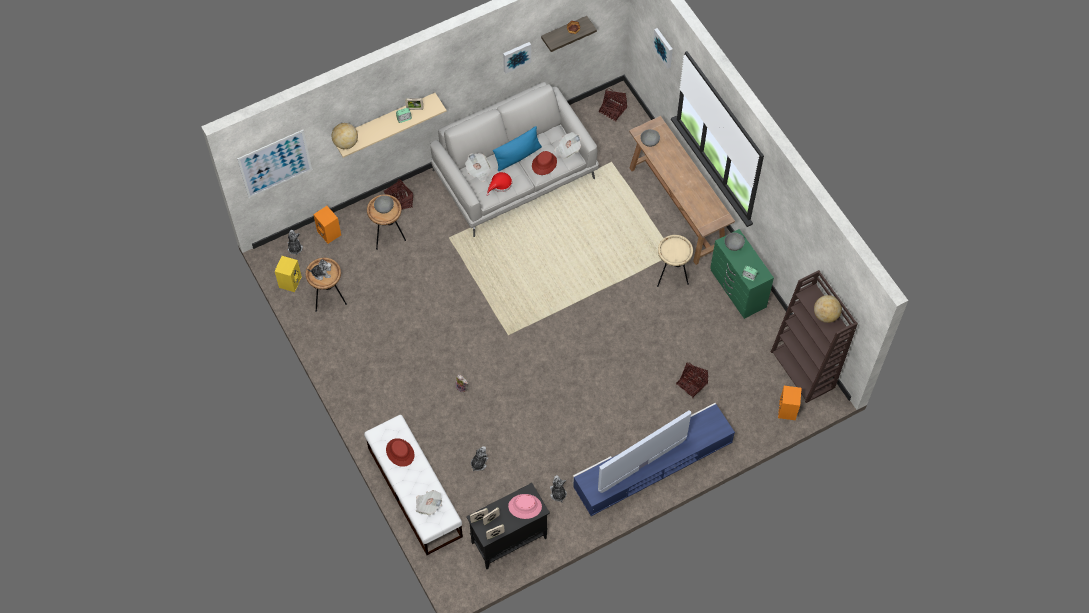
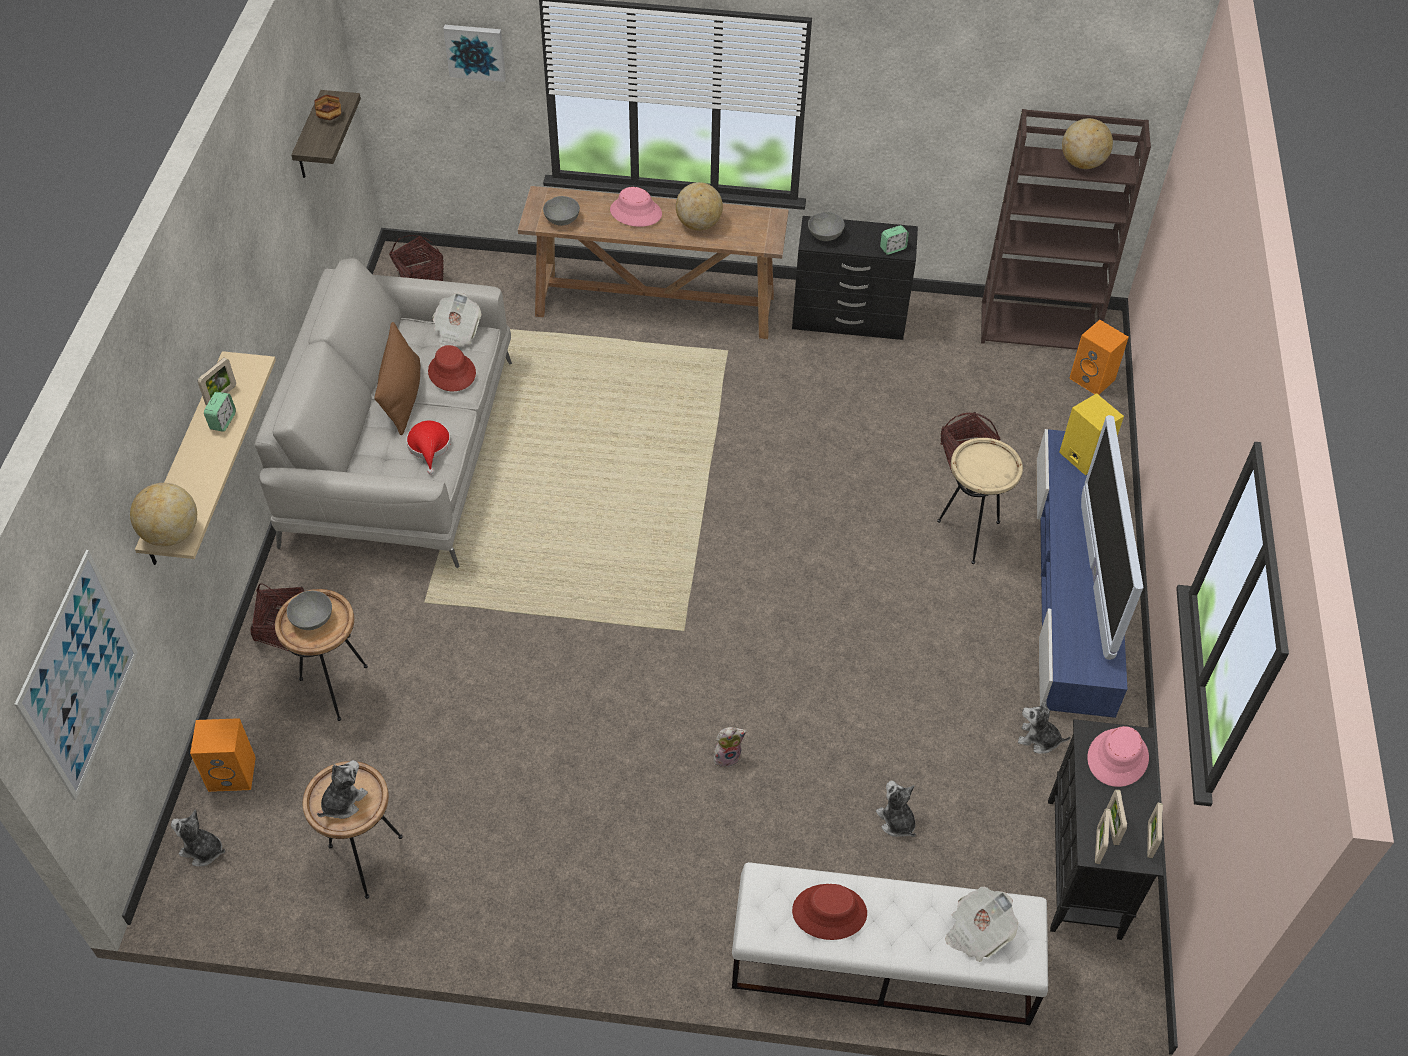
camera: 55 degrees left, 10 degrees down
yellow speaker [275,256,302,292] -> yellow speaker moved to [1059,393,1124,476]
newspaper [465,153,492,182] -> none
blue pillow [493,126,542,171] -> brown pillow [374,322,420,435]
picture [503,42,531,74] -> none
beige side table [657,235,693,287] -> beige side table moved to [937,438,1023,564]
green dresser [710,229,774,319] -> black dresser [792,216,918,340]
none -> pink hat [610,187,662,227]
none -> globe [676,182,723,230]

